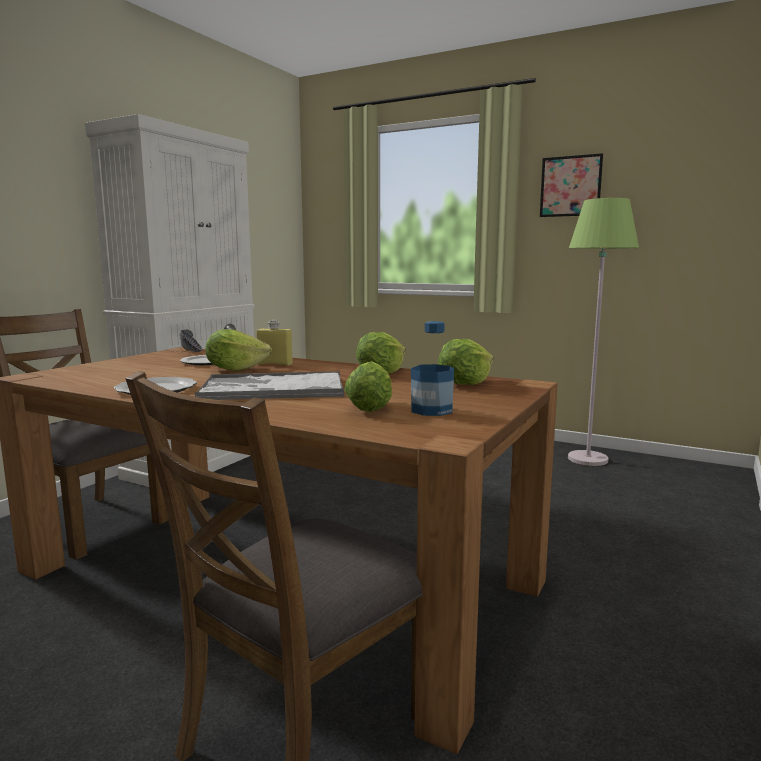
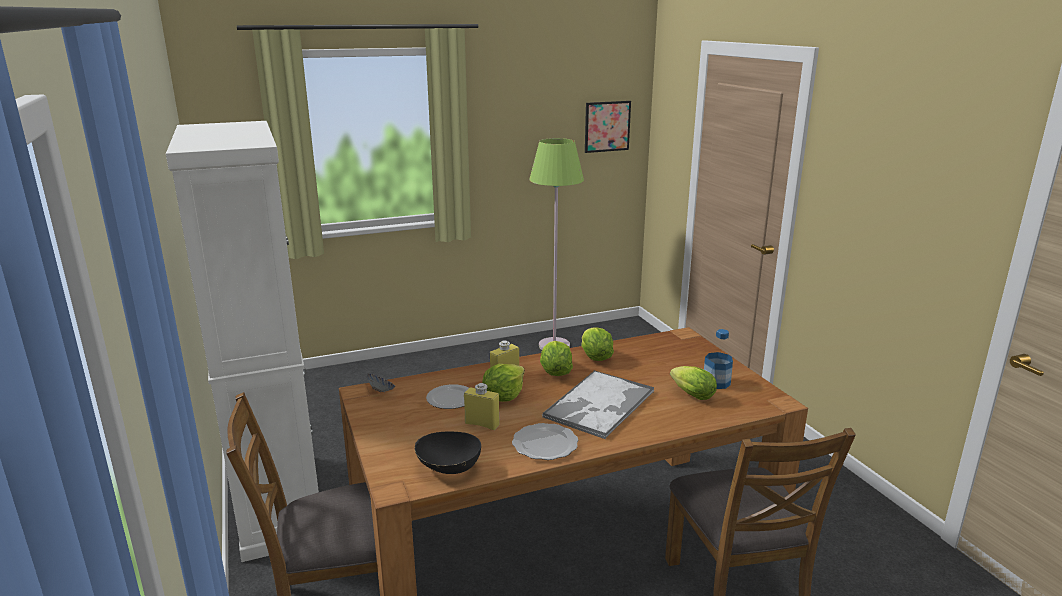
camera: 50 degrees left, 10 degrees up
lettuce [438,339,493,385] -> lettuce moved to [540,341,573,376]
picture [540,153,603,217] -> picture moved to [585,101,631,153]
none -> black bowl [414,432,481,474]
none -> yellow bottle [464,383,500,430]

